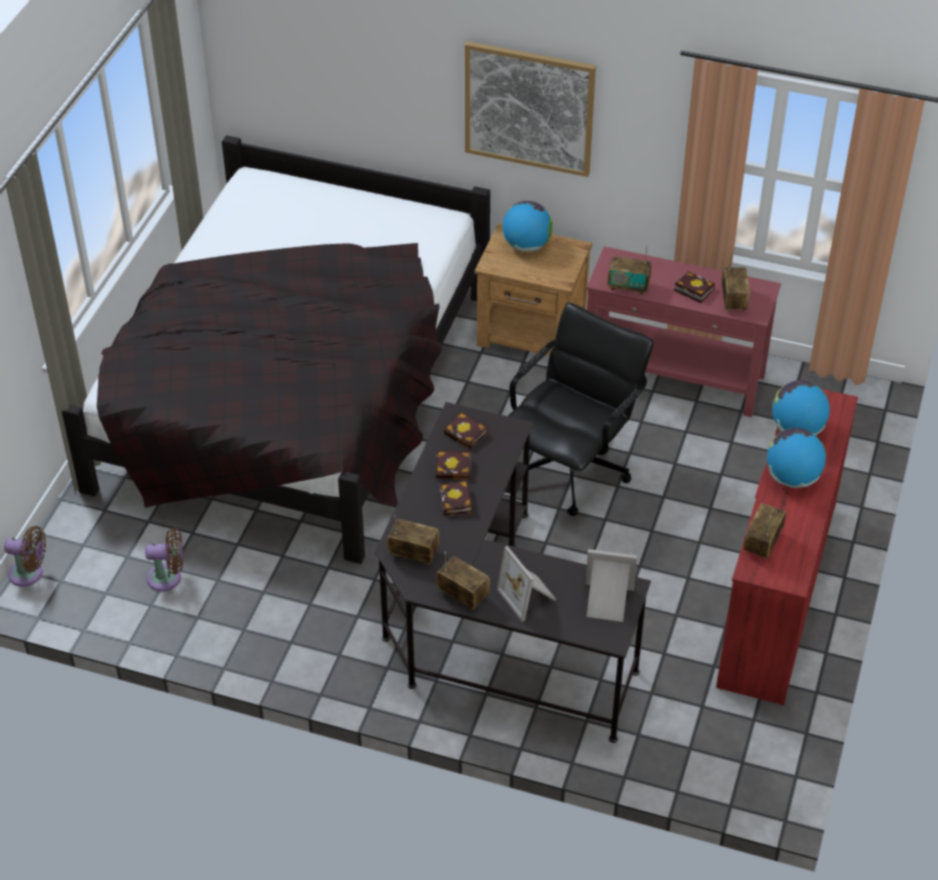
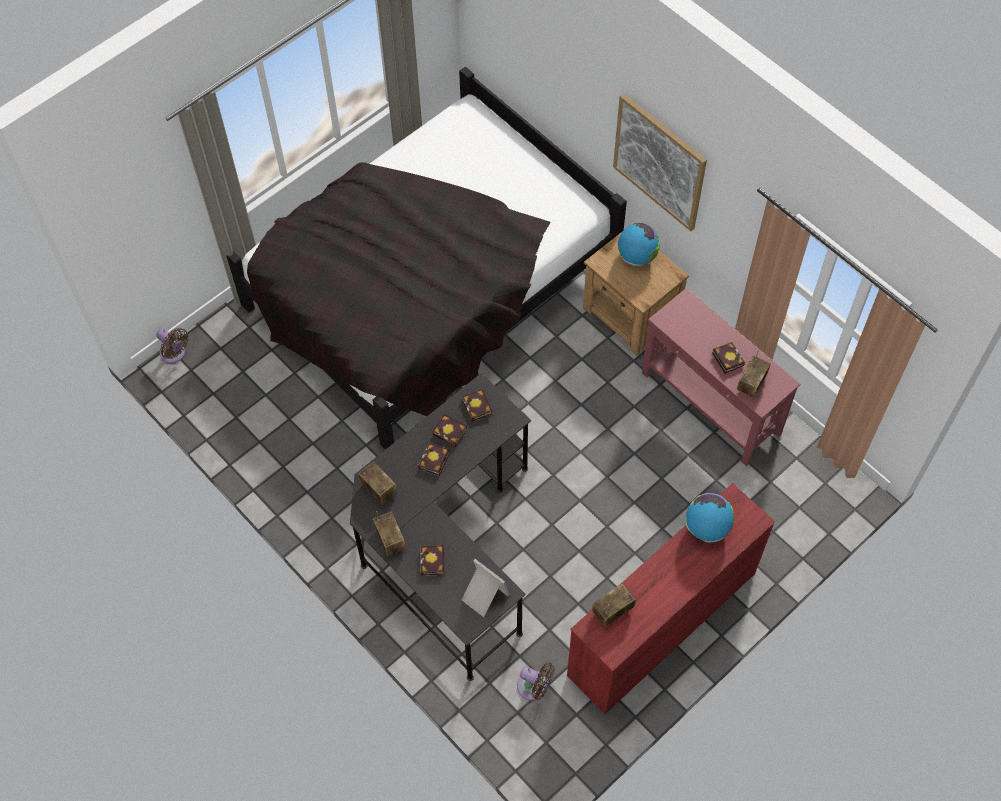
camera: 30 degrees right, 15 degrees up
brown fan [145,528,183,591] -> brown fan moved to [517,663,555,700]
picture frame [497,546,556,622] -> book [420,545,445,576]
black office chair [508,303,654,516] -> none
radio [607,245,652,295] -> none
globe [767,428,826,488] -> none

